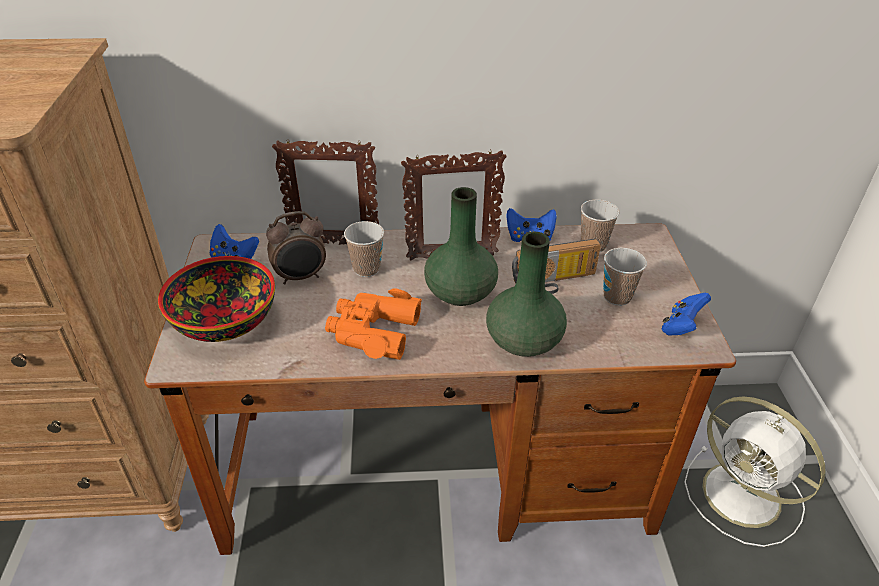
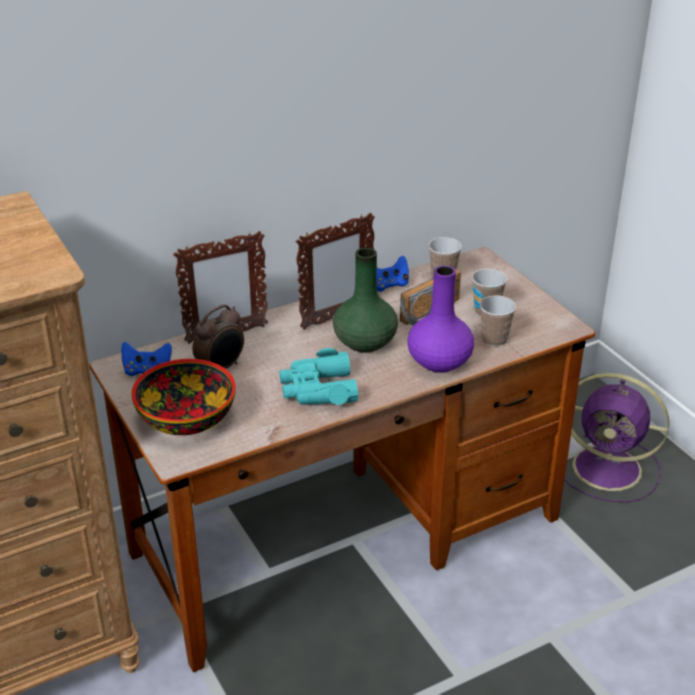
camera: 25 degrees left, 5 degrees down
orange binoculars [325,288,422,360] -> turquoise binoculars [280,348,359,405]
cup [344,221,384,277] -> cup moved to [480,295,516,346]
green vase [486,232,567,357] -> purple vase [407,266,474,373]
blue game controller [662,293,711,336] -> none
white fan [684,396,826,547] -> purple fan [564,373,669,503]

